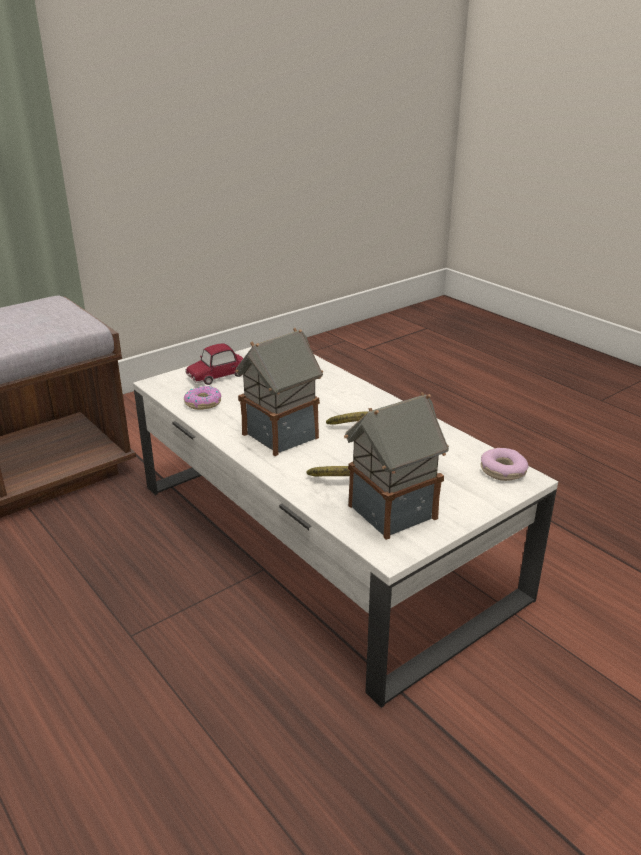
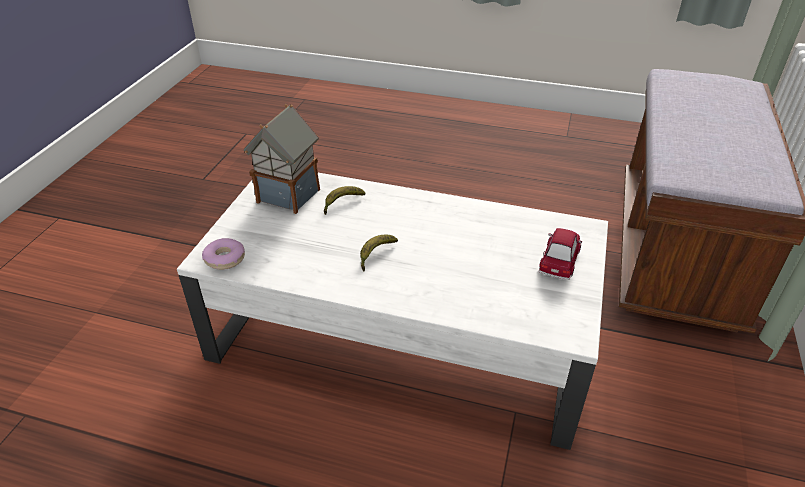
camera: 145 degrees right, 10 degrees up
donut [184,386,221,410] -> none
toy house [235,328,323,456] -> none

